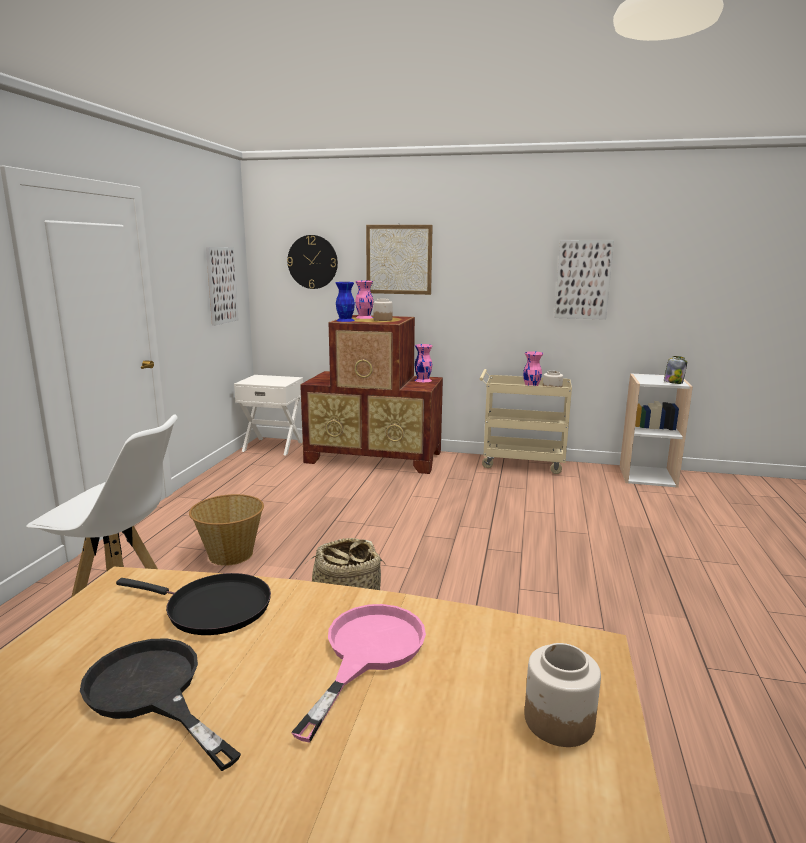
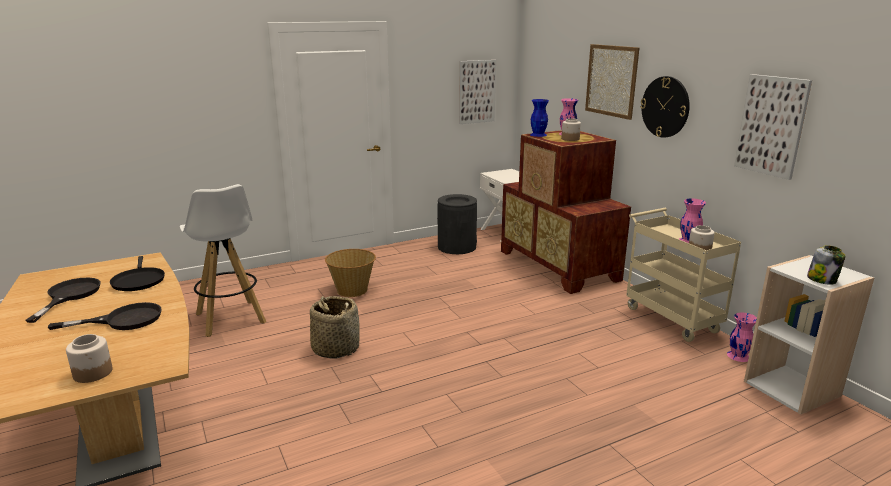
camera: 50 degrees right, 5 degrees up
wall clock [287,235,338,289] -> wall clock moved to [640,76,690,138]
pink frying pan [291,604,426,743] -> black frying pan [48,302,162,330]
pink vase [414,344,432,382] -> pink vase moved to [727,313,757,362]
none -> black trash can [437,194,477,254]

